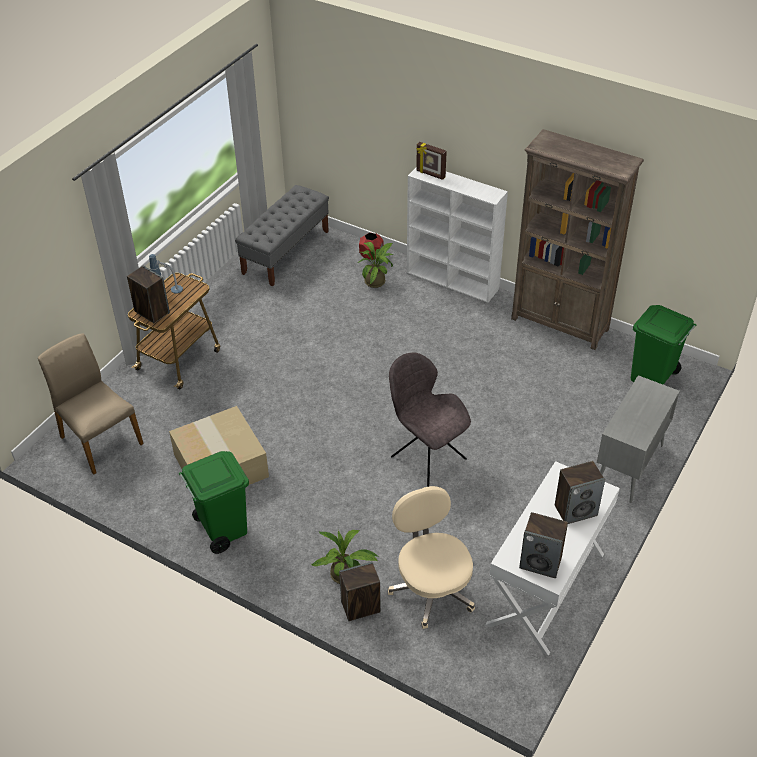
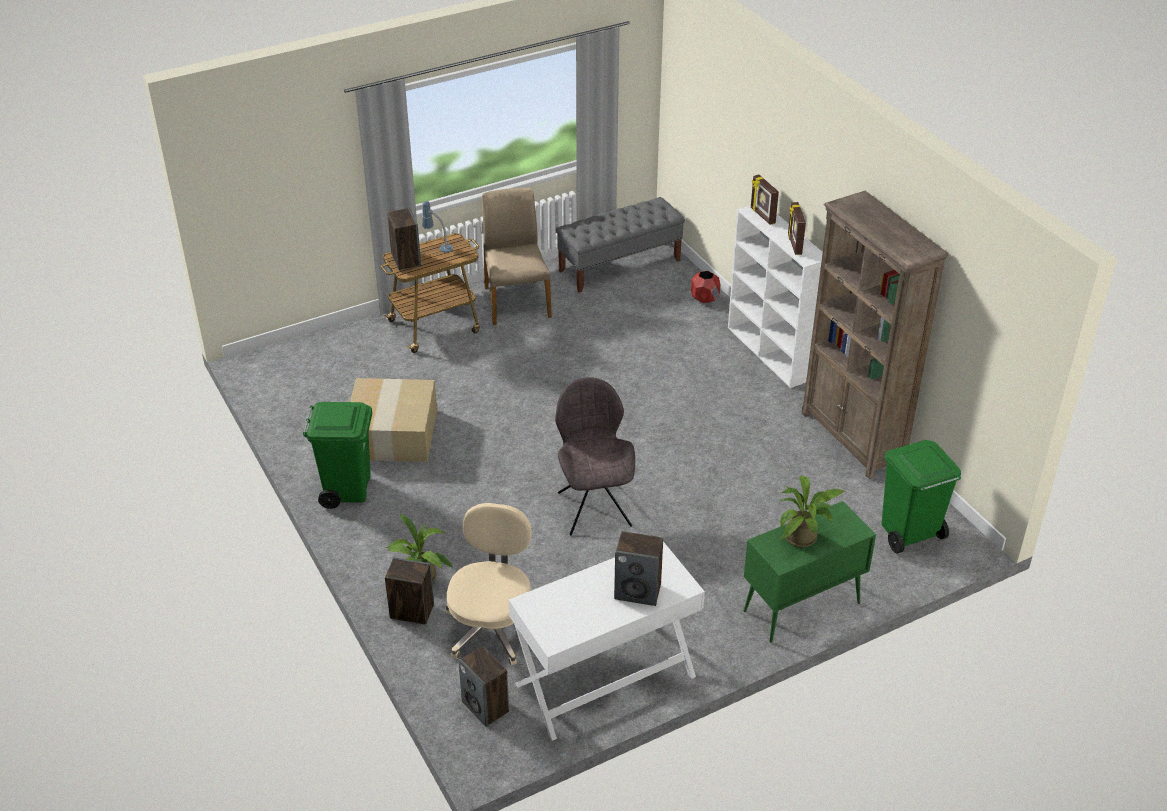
camera: 30 degrees right, 5 degrees down
beige chair [38,334,144,474] -> beige chair moved to [482,188,552,325]
potted plant [358,242,393,288] -> potted plant moved to [779,476,845,548]
speaker [519,512,568,578] -> speaker moved to [459,646,509,727]
grey cabinet [597,375,680,503] -> green cabinet [744,501,876,643]
none -> picture frame [788,202,806,255]

